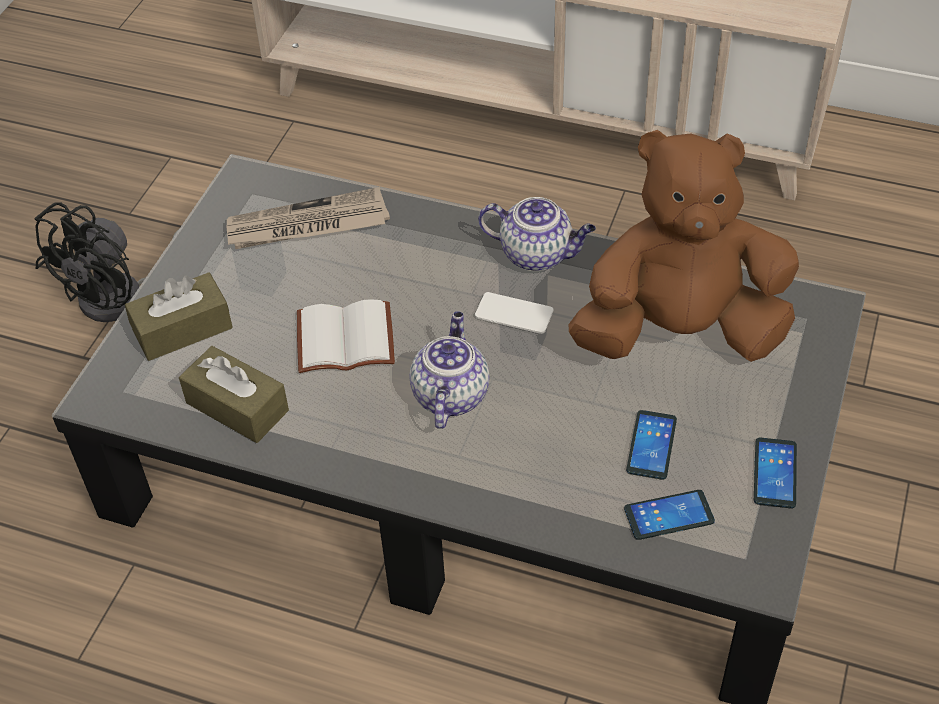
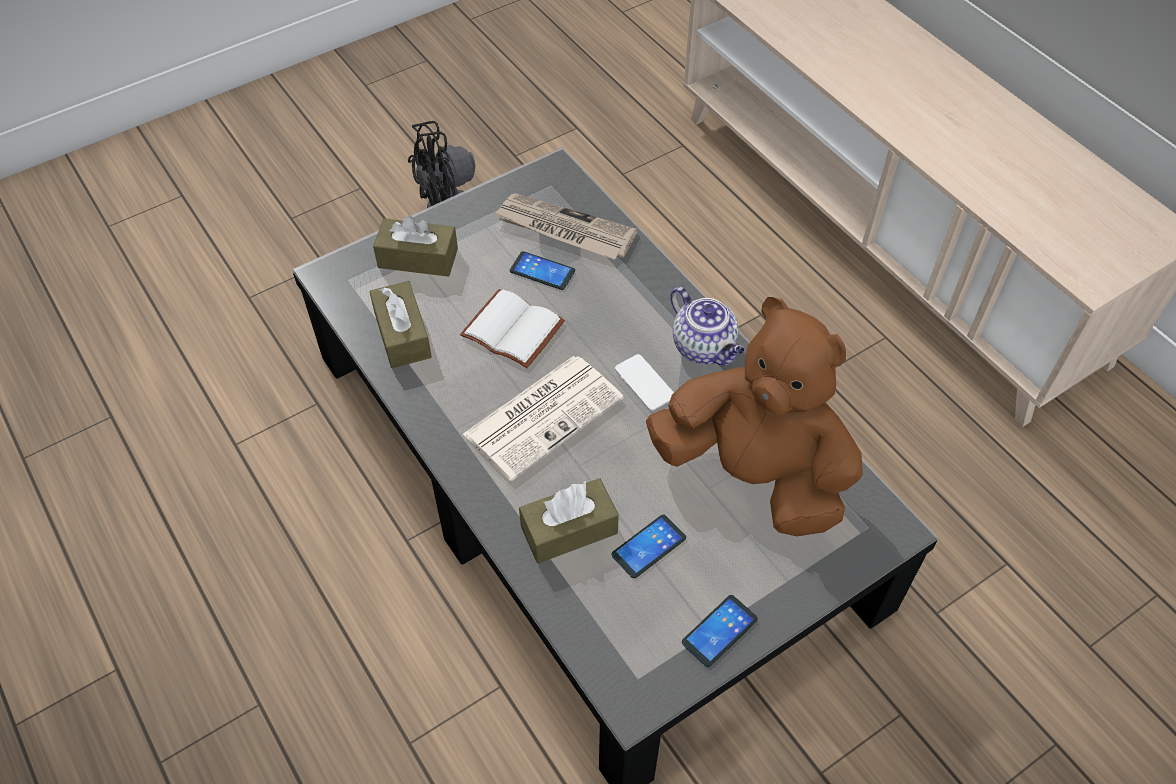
camera: 35 degrees right, 5 degrees up
teapot [409,311,489,429] -> newspaper [463,356,624,481]
phone [624,490,715,540] -> phone moved to [510,251,575,290]
none -> brown tissue box [519,478,619,564]

